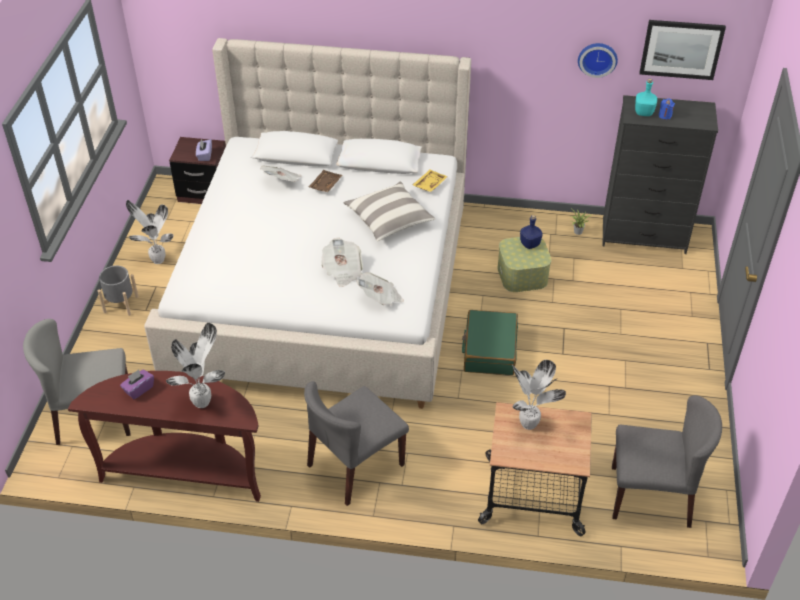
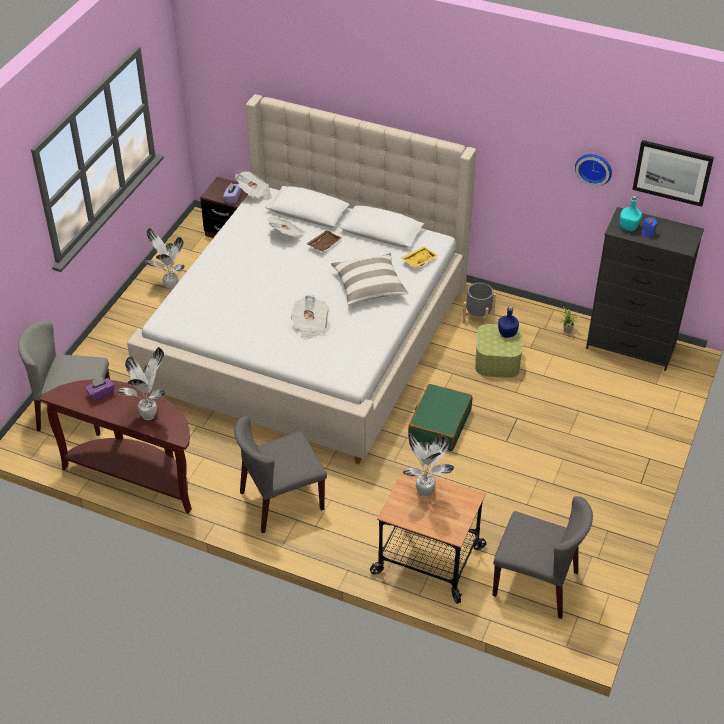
camera: 15 degrees right, 0 degrees up
grey planter [98,266,139,316] -> grey planter moved to [462,283,496,324]
newspaper [356,272,404,305] -> newspaper moved to [235,171,272,199]

